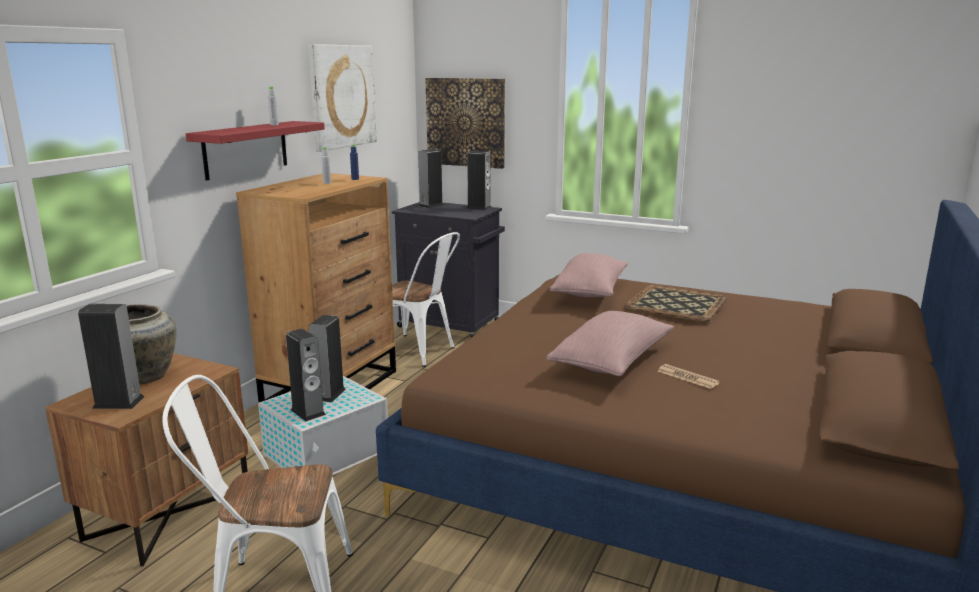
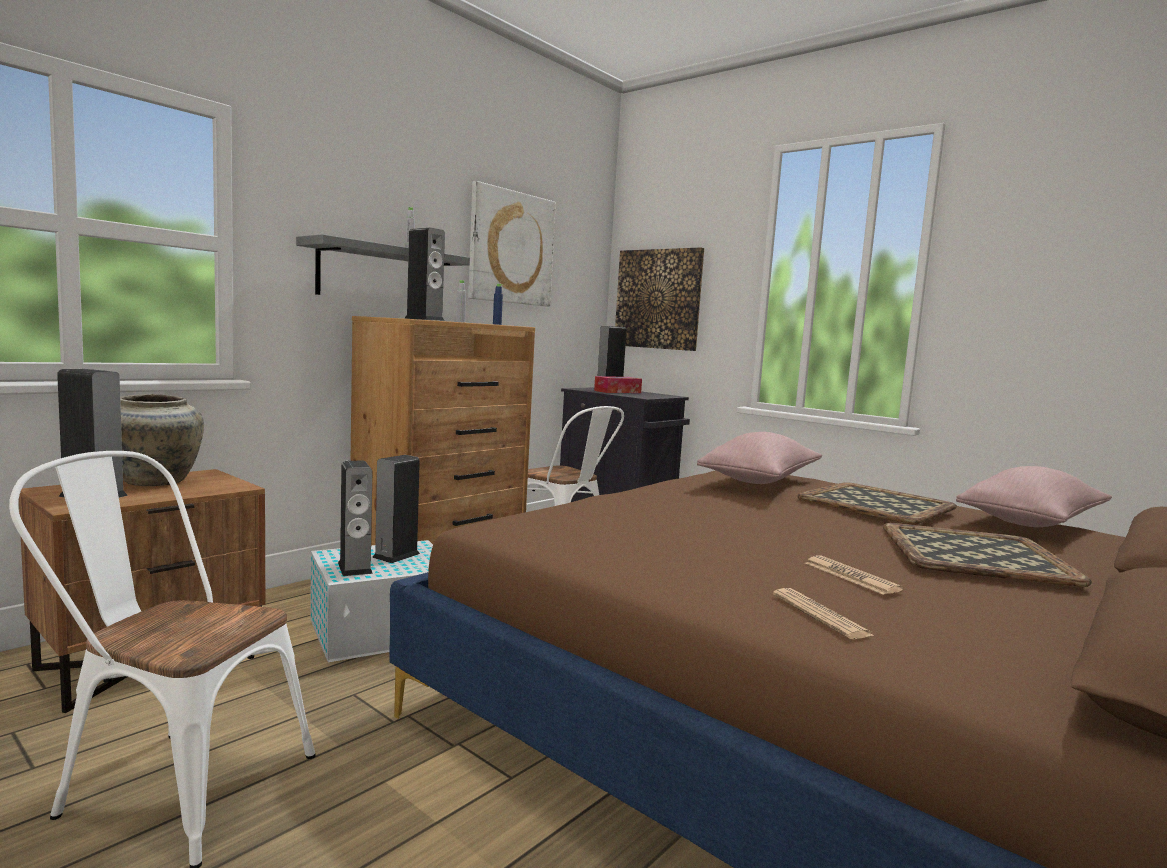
camera: 15 degrees right, 10 degrees down
red shelf [186,121,325,180] -> grey shelf [296,234,470,295]
speaker [467,151,492,210] -> speaker moved to [405,228,445,321]
pink pillow [546,311,674,376] -> pink pillow moved to [956,466,1112,527]
none -> tissue box [594,376,642,393]
none -> newspaper [773,588,875,639]
none -> tray [883,523,1092,587]

